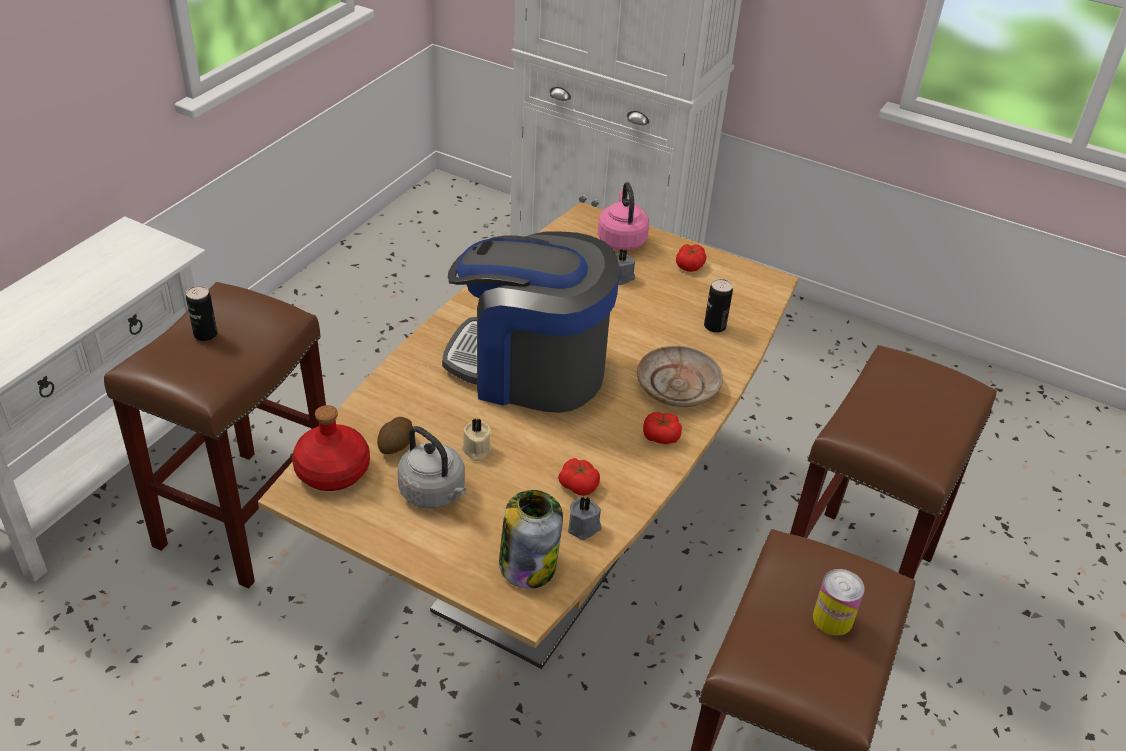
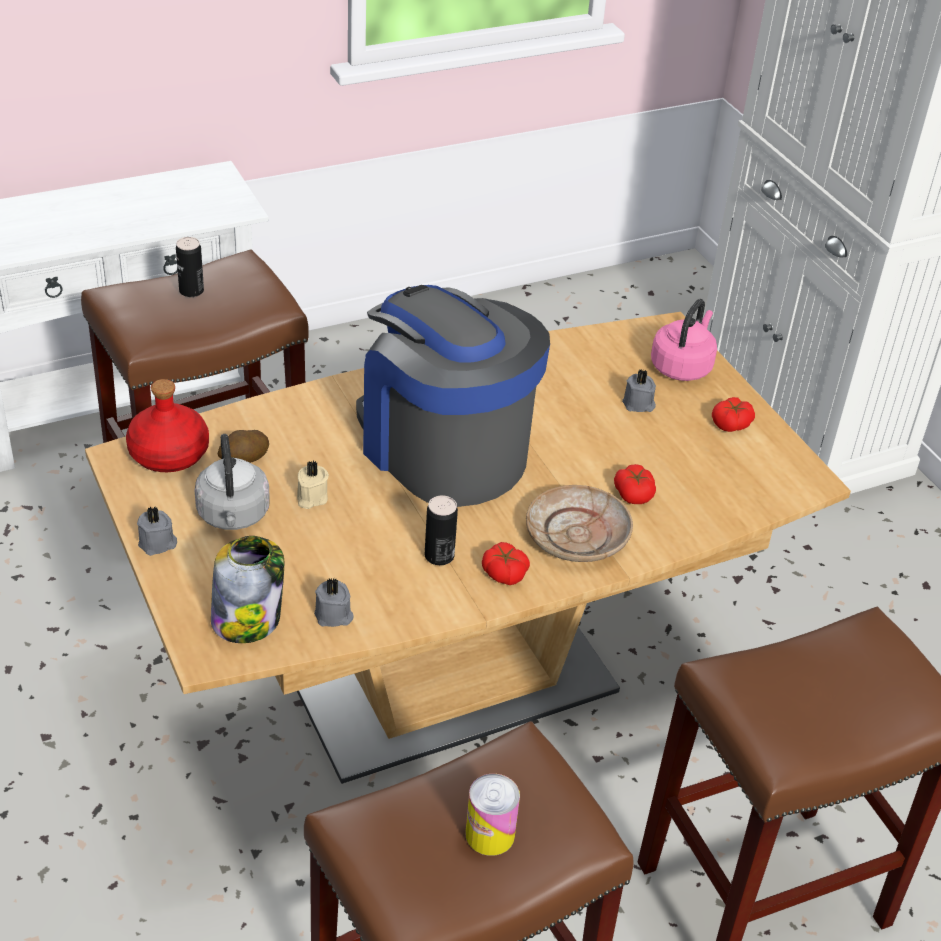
camera: 35 degrees right, 0 degrees up
tomato [558,458,600,496] -> tomato moved to [614,464,656,504]
can [704,279,733,333] -> can moved to [425,495,458,565]
none -> grey candle [137,507,177,556]

